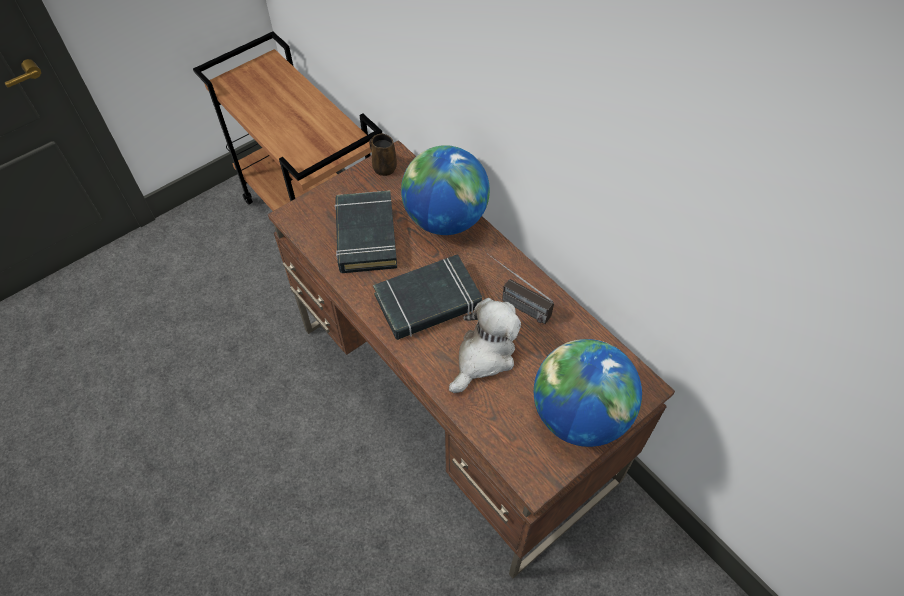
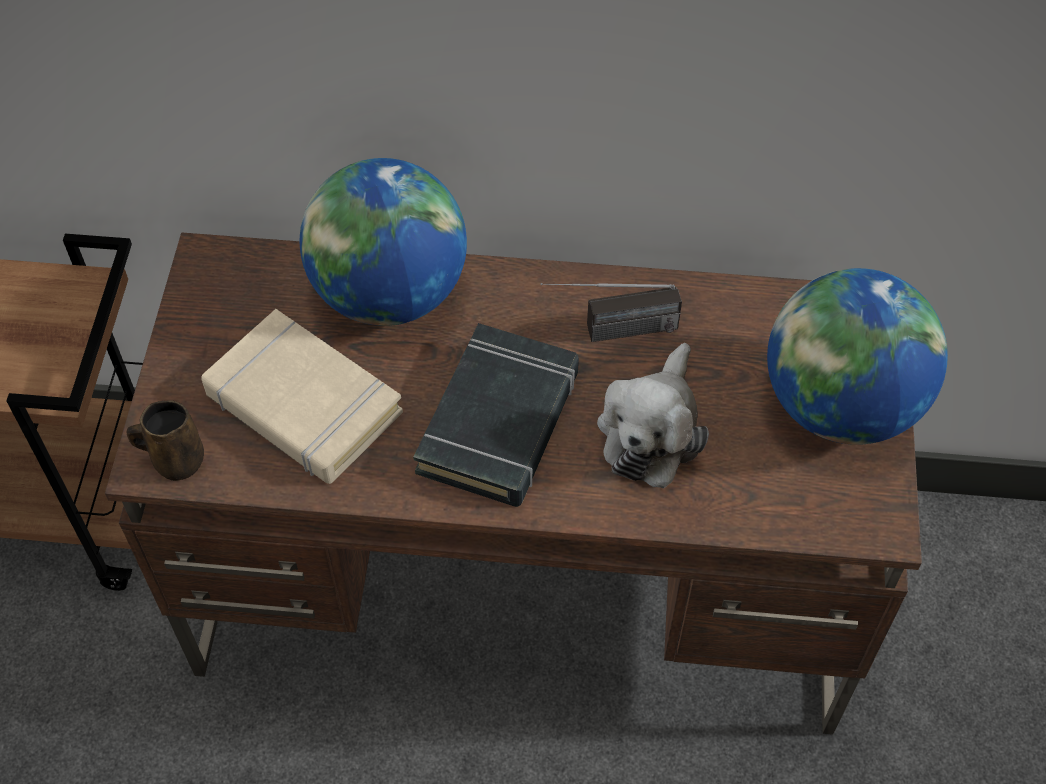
camera: 45 degrees left, 0 degrees up
black book [335,191,397,273] -> beige book [201,309,403,484]
brown mug [369,133,397,176] -> brown mug moved to [126,400,204,481]
plush toy [449,298,521,393] -> plush toy turned 150 degrees counterclockwise [597,343,709,489]

